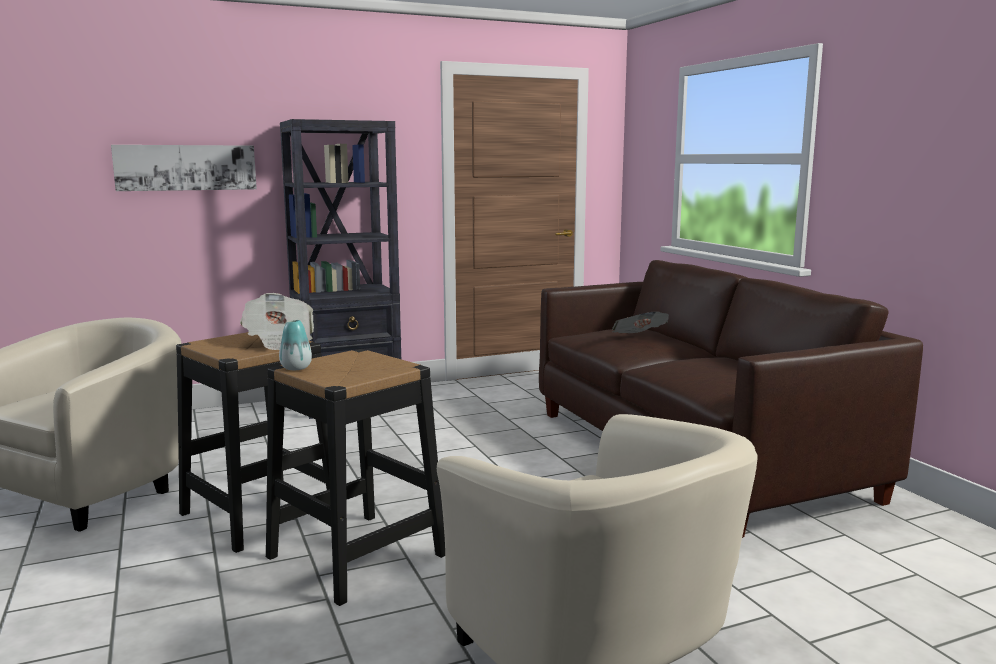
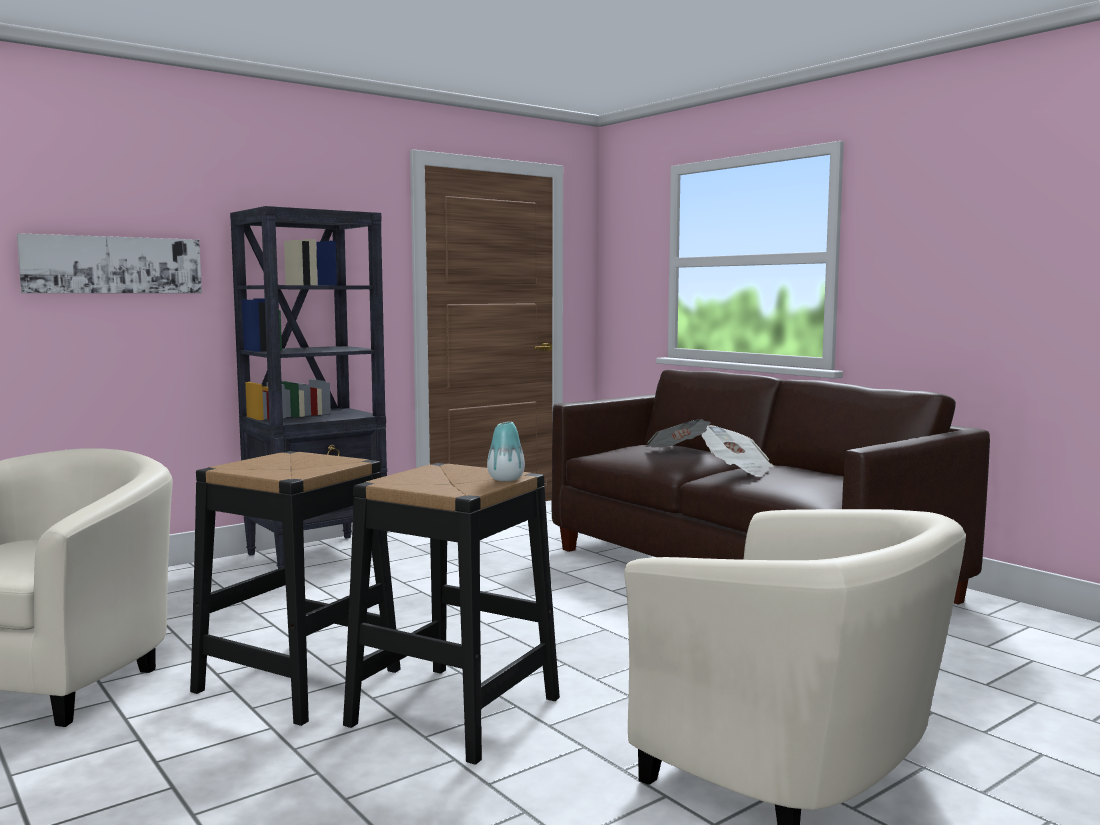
camera: 15 degrees left, 5 degrees down
newspaper [240,293,314,350] -> newspaper moved to [702,425,774,477]
vase [279,320,312,370] -> vase moved to [487,422,525,481]

